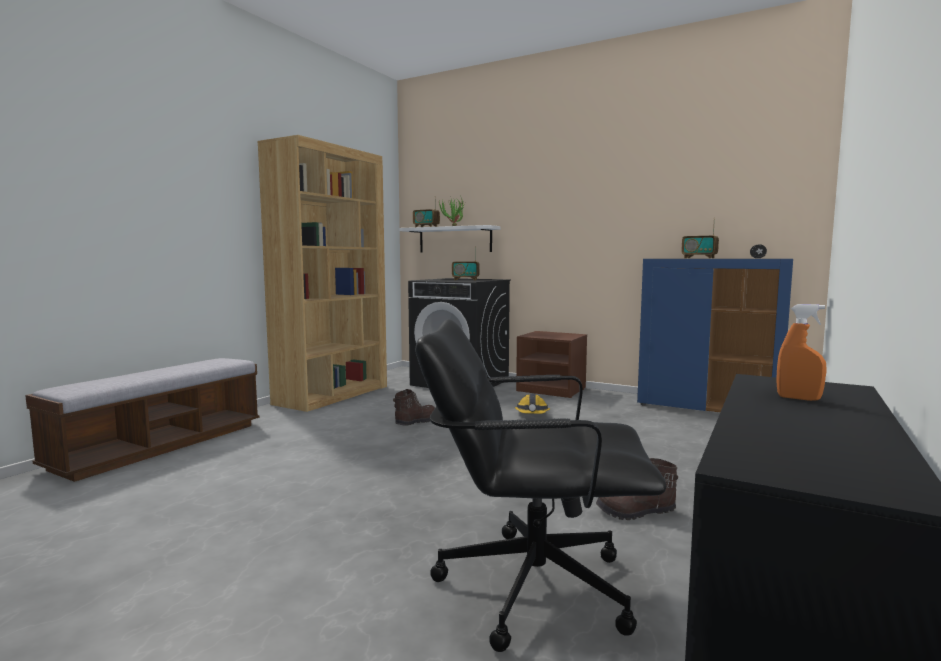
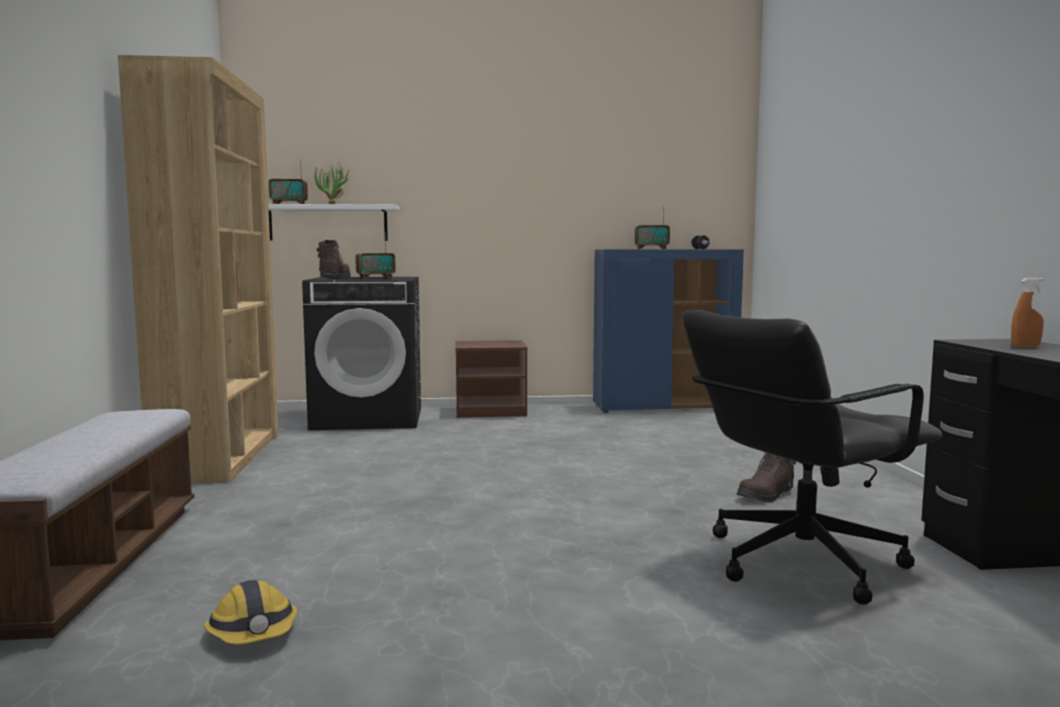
camera: 35 degrees left, 0 degrees up
brown boot [393,389,435,426] -> brown boot moved to [316,240,351,279]
hard hat [515,394,550,414] -> hard hat moved to [204,580,297,645]

